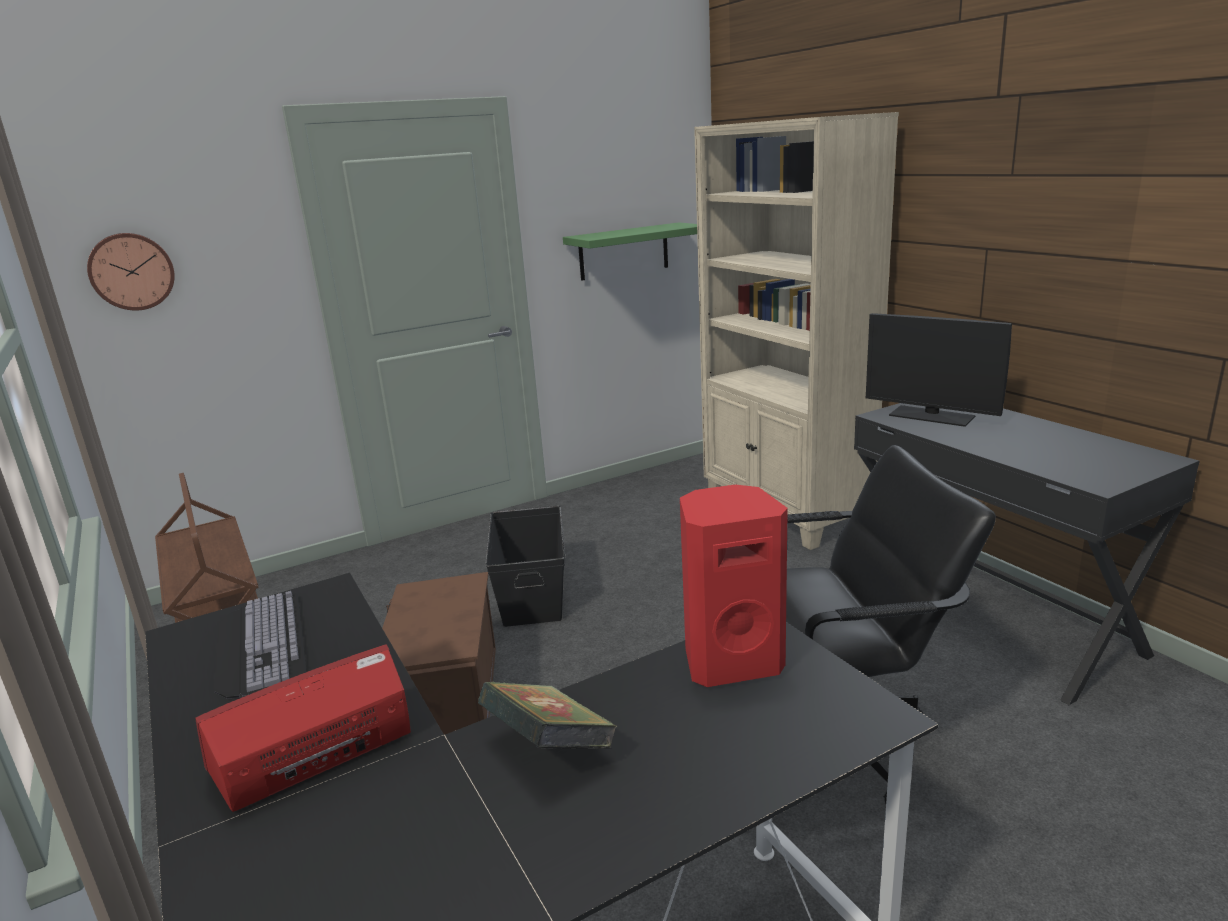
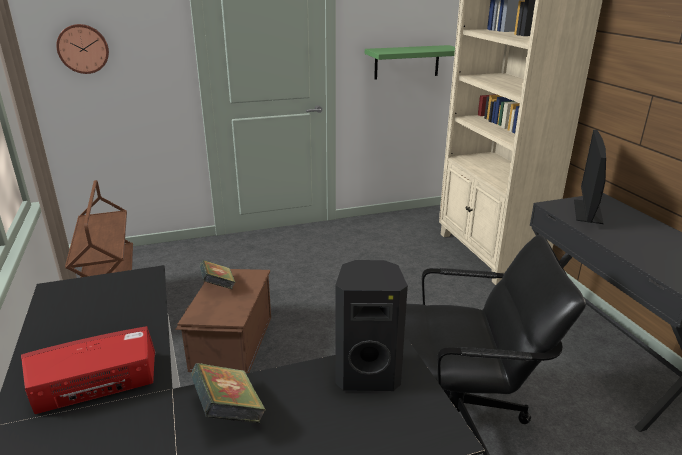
camera: 10 degrees right, 5 degrees up
keyboard [214,591,307,699] -> none
black storage box [485,506,565,627] -> none
red speaker [680,485,788,687] -> black speaker [335,260,408,391]
monitor [866,313,1012,427] -> monitor turned 60 degrees clockwise [574,130,606,224]
none -> book [200,260,236,289]

